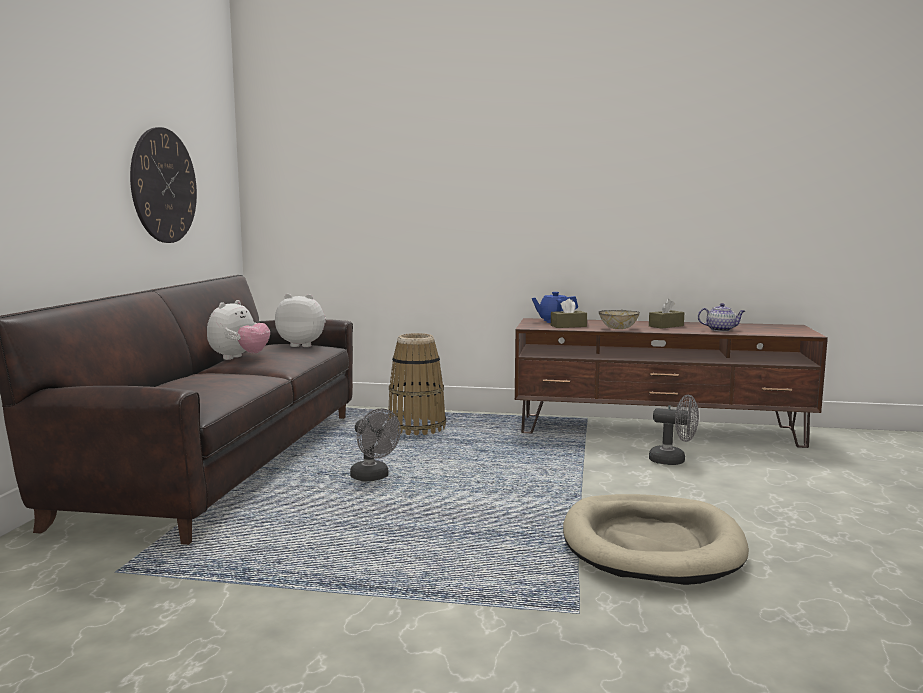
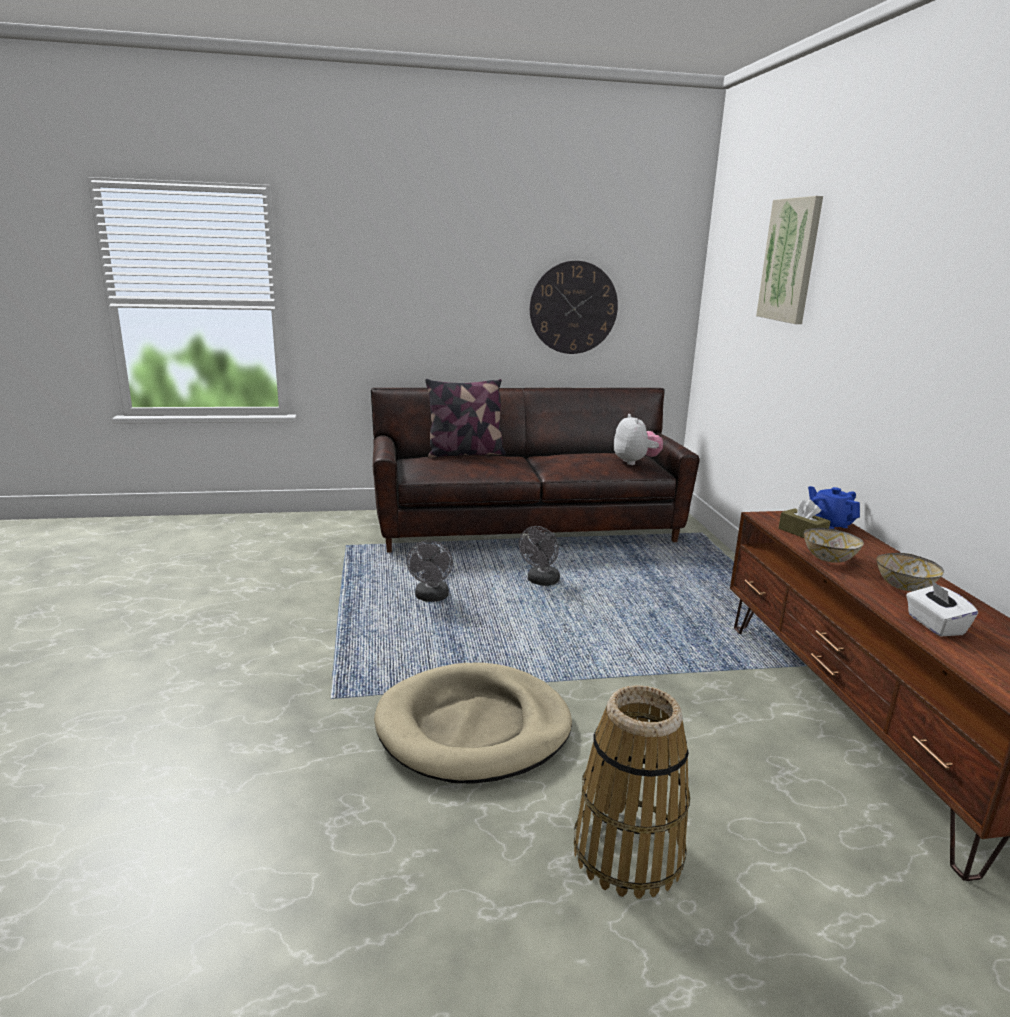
camera: 70 degrees right, 10 degrees up
plush toy [207,300,270,360] -> none
basket [387,333,446,435] -> basket moved to [574,685,690,899]
brown tissue box [649,299,684,329] -> bowl [877,553,944,591]
grey fan [649,395,699,465] -> grey fan moved to [407,540,453,602]
teapot [698,303,745,332] -> white tissue box [906,580,978,637]
none -> pillow [425,379,506,458]
none -> picture [756,196,823,324]

